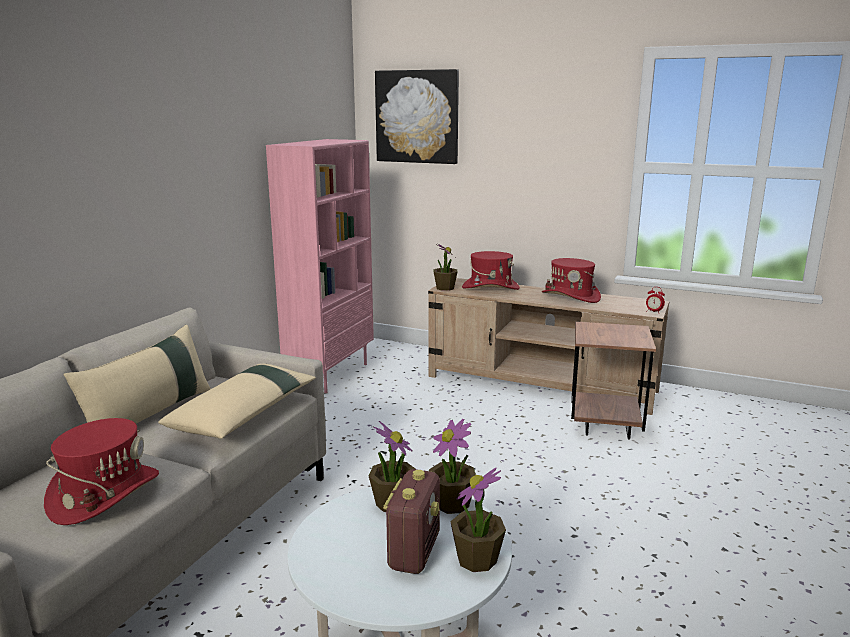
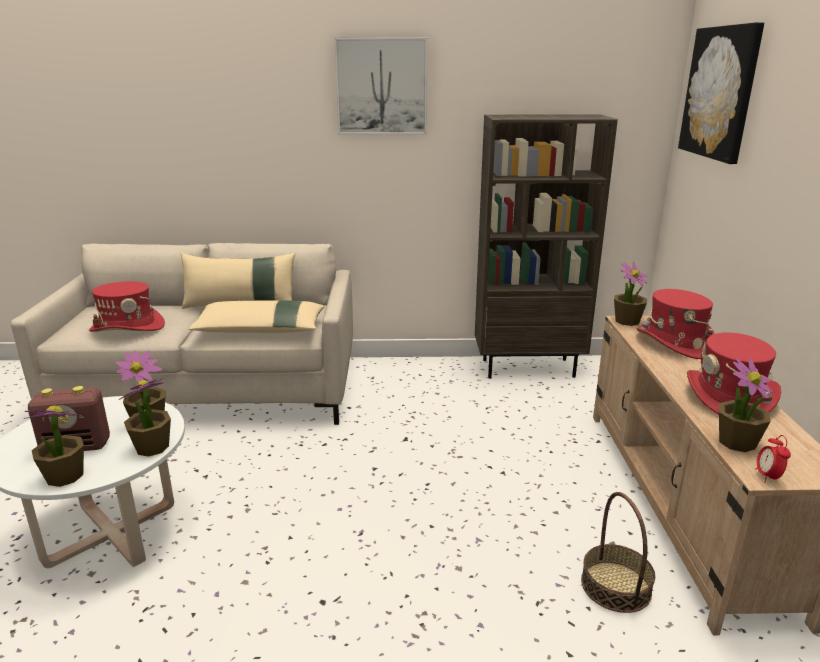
camera: 65 degrees right, 5 degrees up
pink bookcase [266,139,374,393] -> brown bookcase [475,114,618,378]
brown side table [571,321,656,439] -> basket [581,492,655,613]
none -> picture [334,38,427,135]
none -> potted plant [719,358,772,452]

